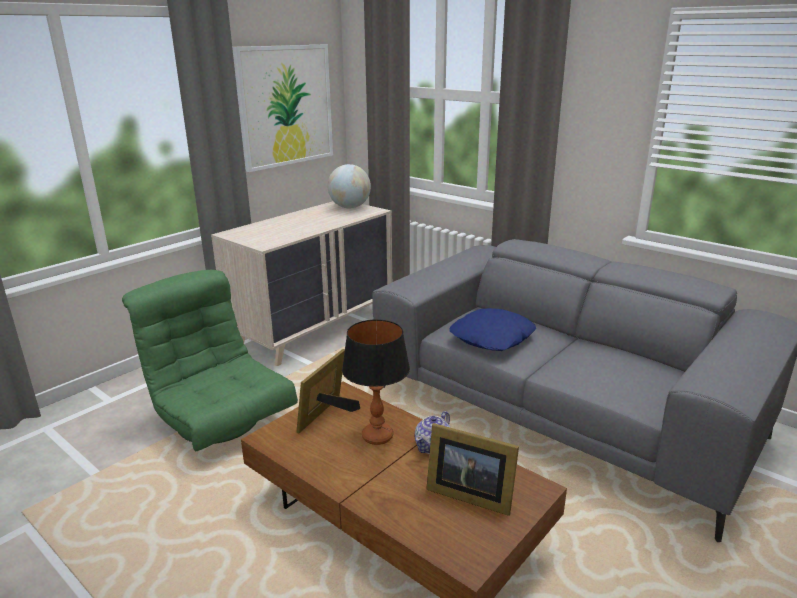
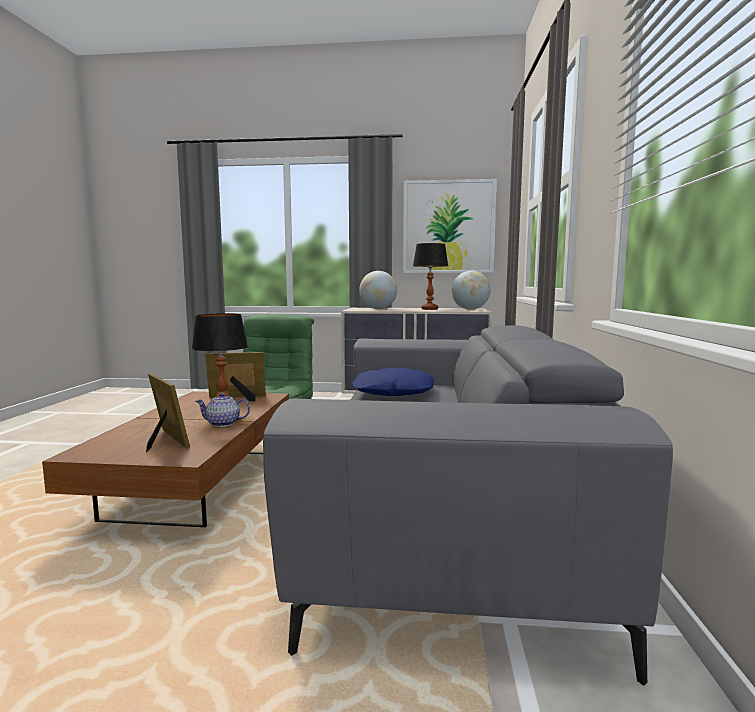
camera: 55 degrees right, 15 degrees down
picture frame [426,423,519,516] -> picture frame turned 150 degrees clockwise [146,373,190,452]
none -> globe [359,271,397,309]
none -> table lamp [413,243,448,310]

